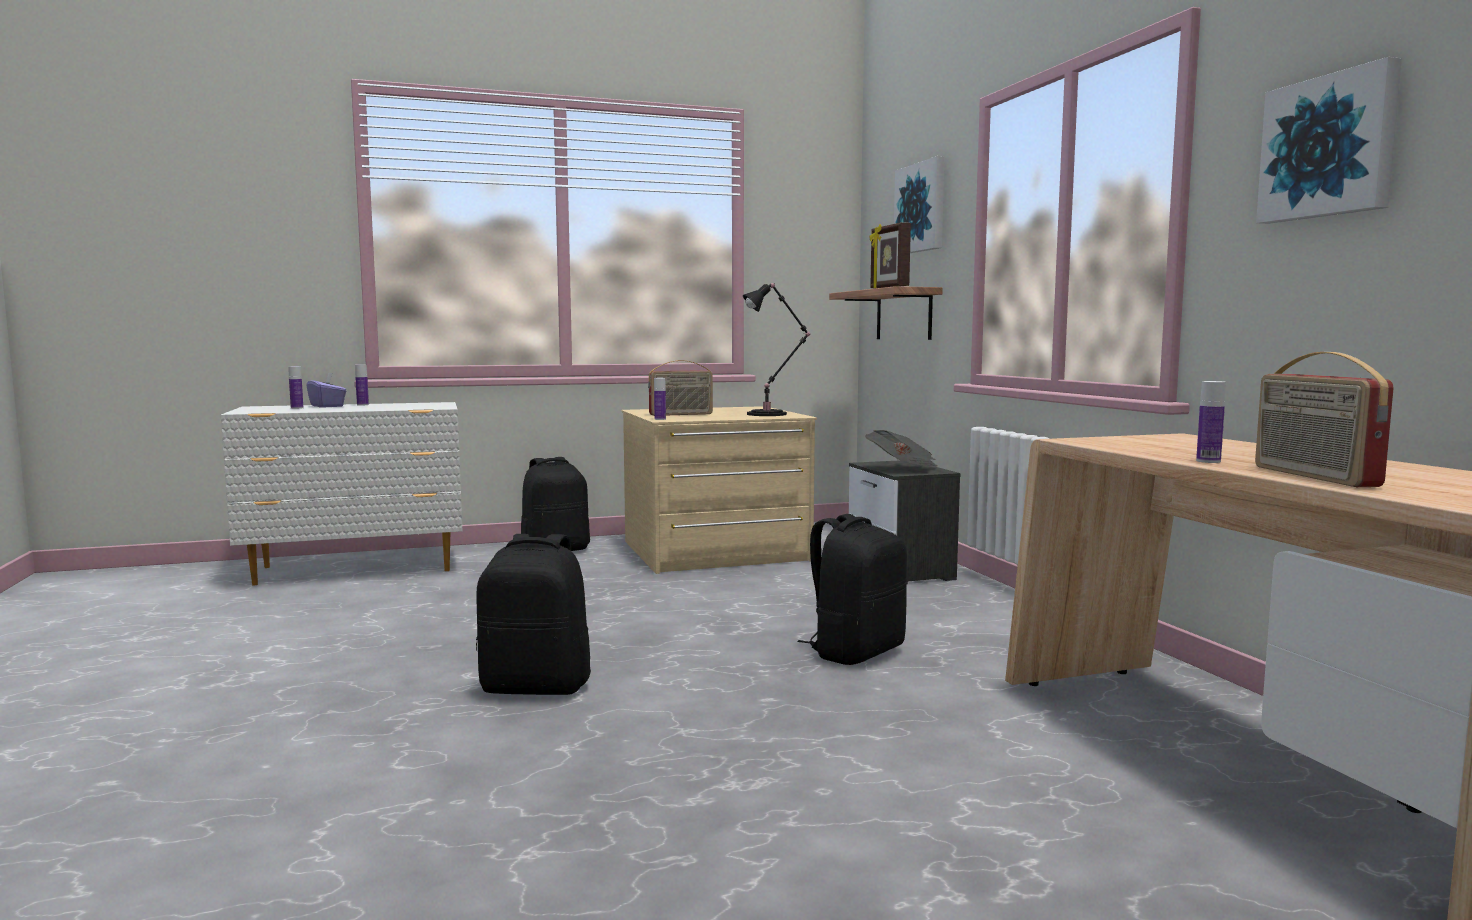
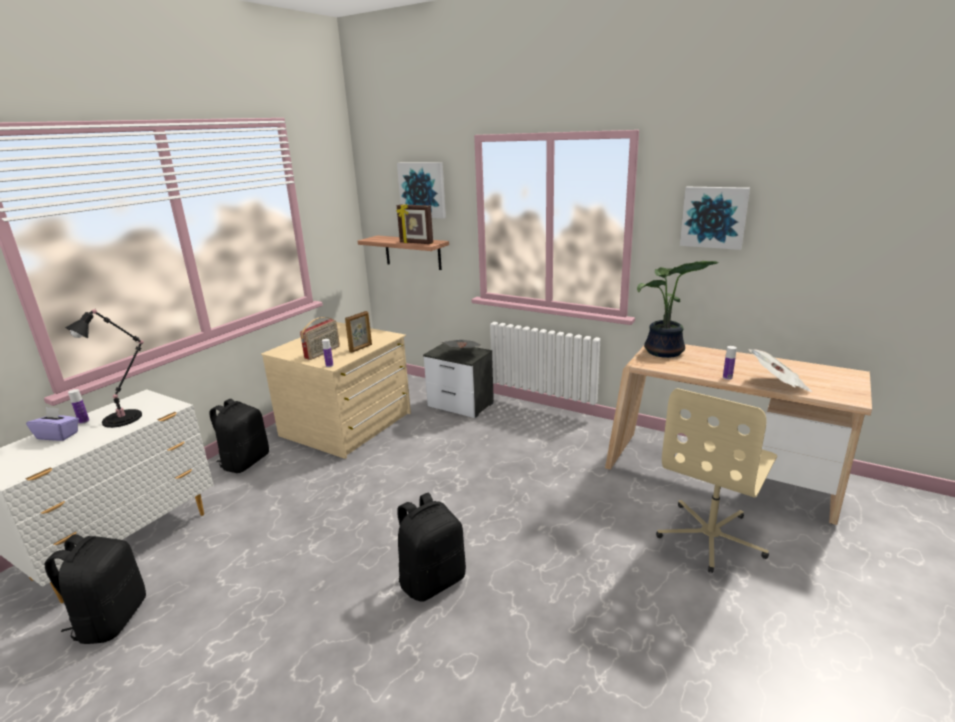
camera: 40 degrees left, 15 degrees up
bottle [288,366,303,409] -> none
black table lamp [743,283,810,416] -> black table lamp moved to [65,309,144,428]
black backpack [797,514,907,665] -> black backpack moved to [45,534,146,644]
radio [1255,352,1394,487] -> newspaper [748,349,813,392]
none -> picture frame [345,311,372,353]
none -> potted plant [637,261,718,358]
none -> beige office chair [656,388,777,573]

